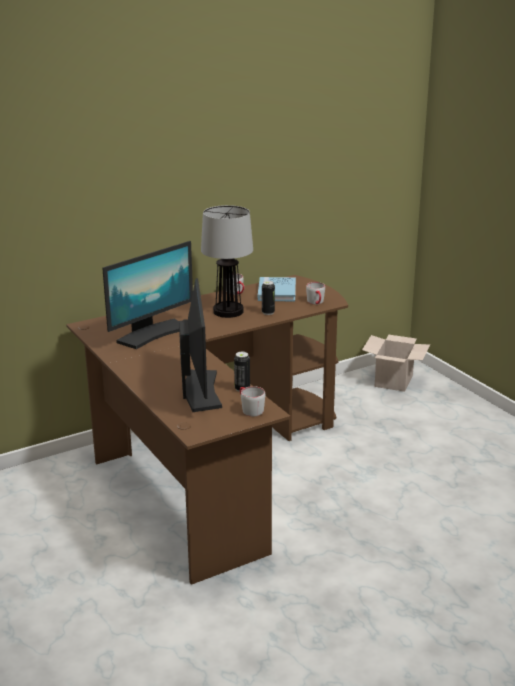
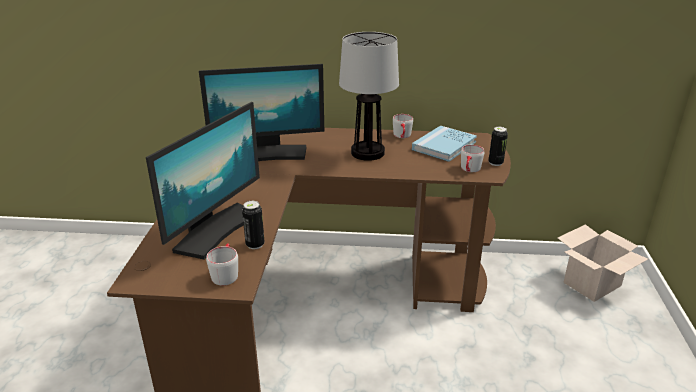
camera: 35 degrees right, 5 degrees up
can [262,281,275,315] -> can moved to [488,127,508,166]

